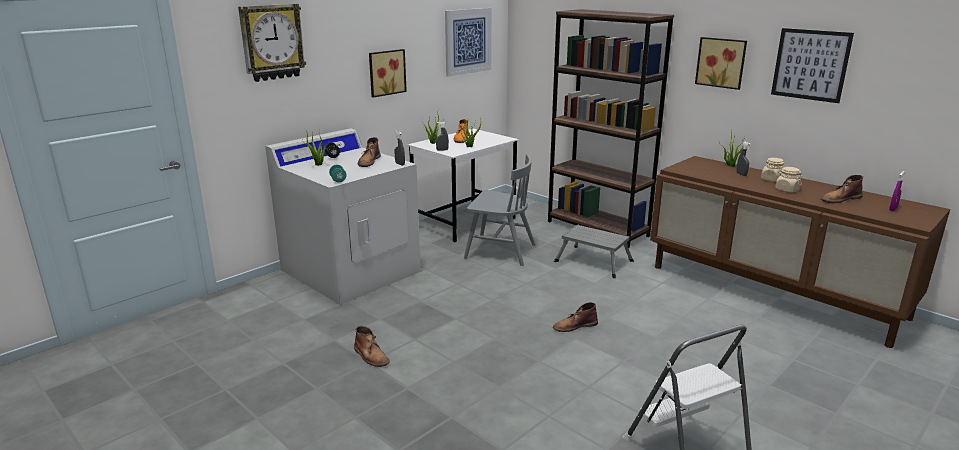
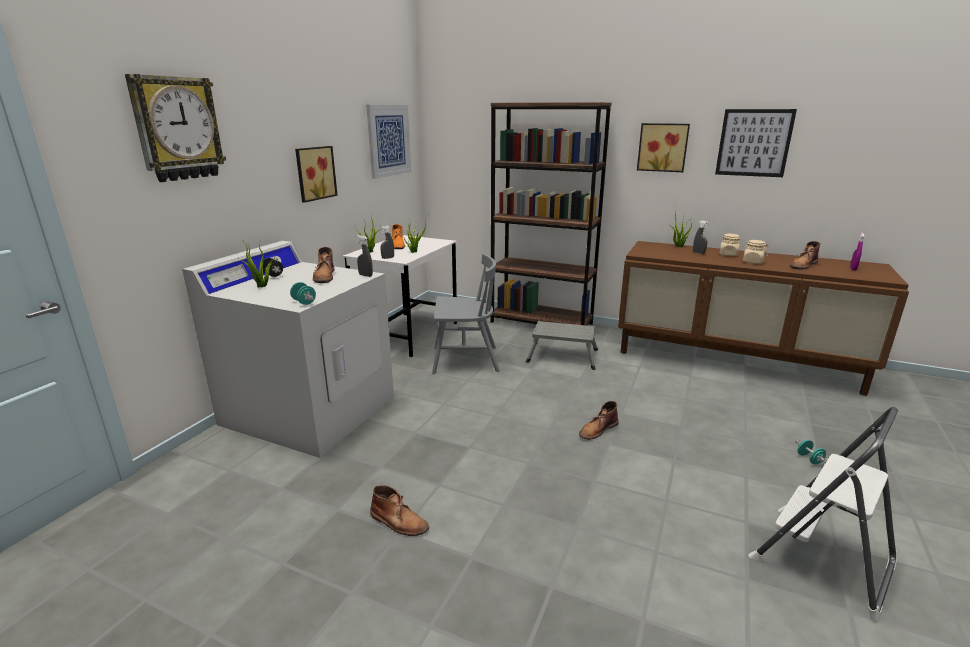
camera: 20 degrees left, 0 degrees up
none -> turquoise dumbbell [795,440,827,464]

